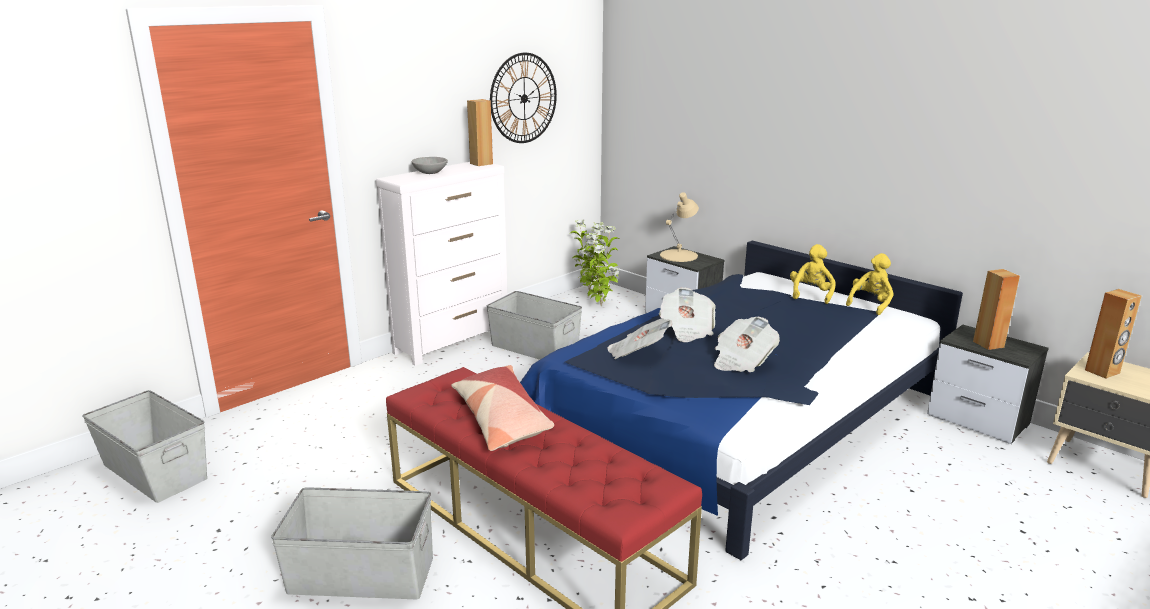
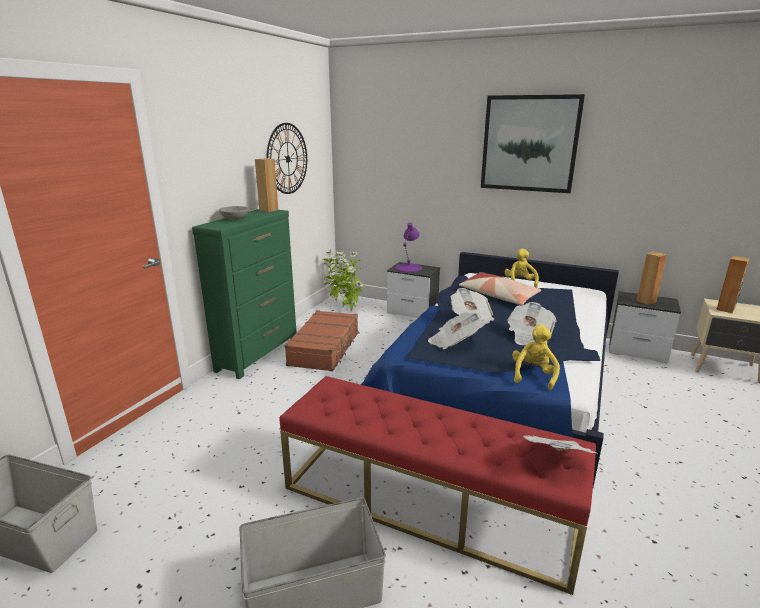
camera: 20 degrees left, 0 degrees up
white dresser [376,162,508,366] -> green dresser [192,209,297,379]
pillow [451,365,554,451] -> pillow moved to [459,272,541,305]
grey storage box [486,291,582,360] -> brown suitcase [284,310,360,372]
beige table lamp [660,192,699,262] -> purple table lamp [395,223,422,272]
yellow plush toy [846,253,894,315] -> yellow plush toy moved to [512,325,560,390]
none -> picture [481,94,585,193]
none -> newspaper [523,435,596,453]

